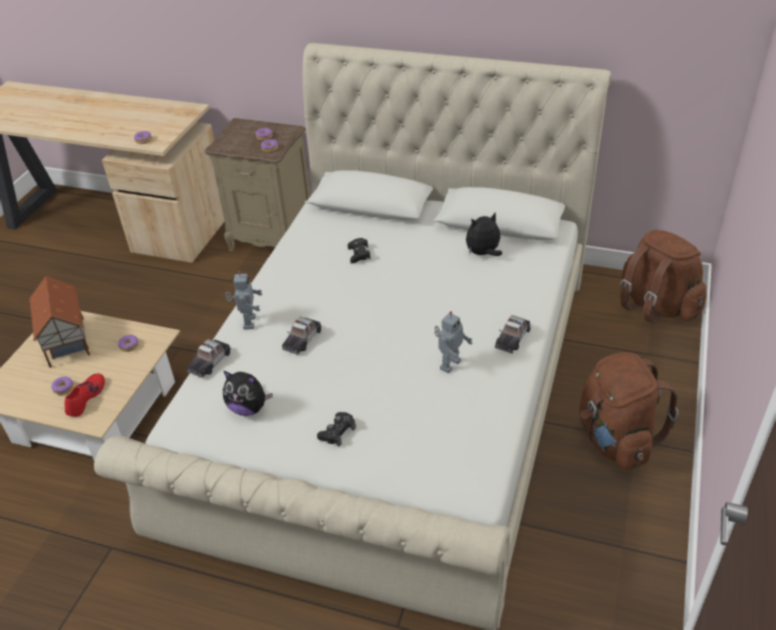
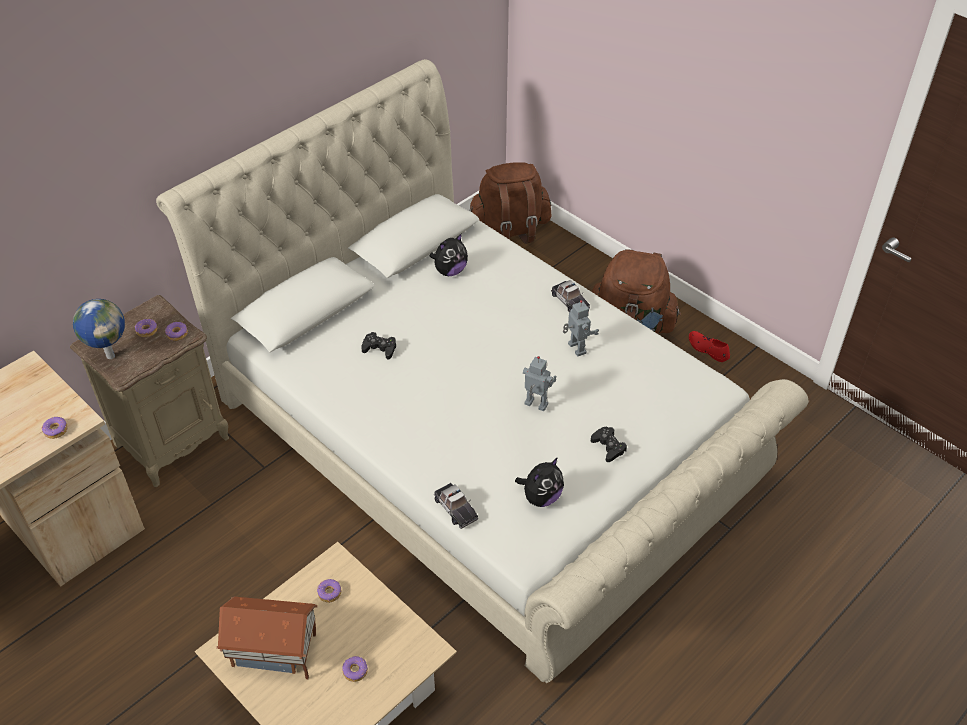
camera: 65 degrees left, 5 degrees up
red shoe [65,373,105,417] -> red shoe moved to [689,331,730,362]
toy robot [225,271,262,330] -> toy robot moved to [523,356,556,411]
toy car [282,317,321,355] -> none
plush toy [466,212,502,256] -> plush toy turned 135 degrees counterclockwise [430,233,468,276]
none -> globe [73,299,125,359]

